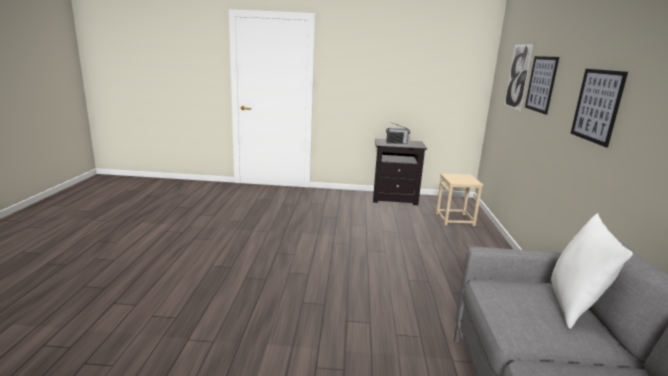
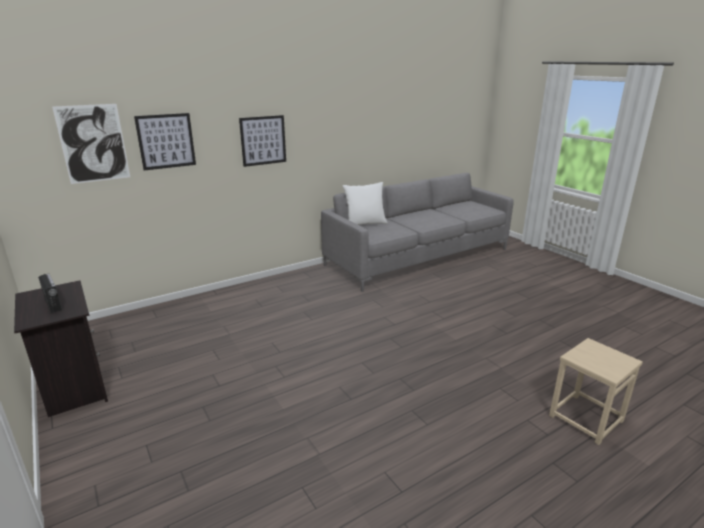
camera: 125 degrees left, 5 degrees up
beige stool [436,174,483,226] -> beige stool moved to [549,338,643,445]

